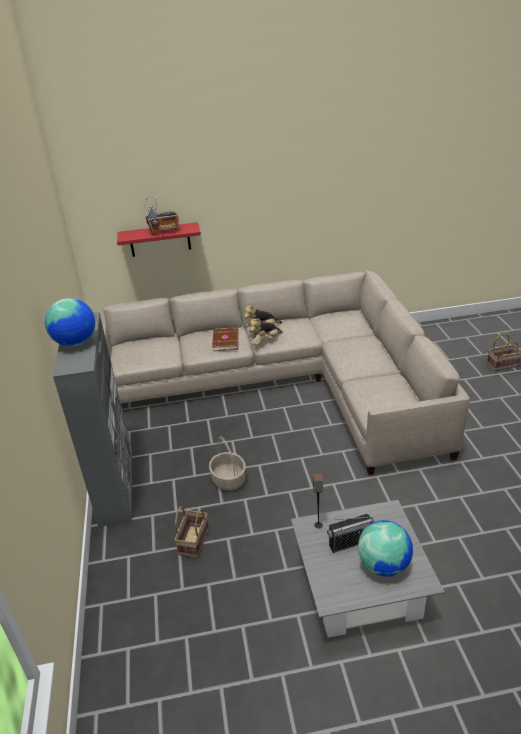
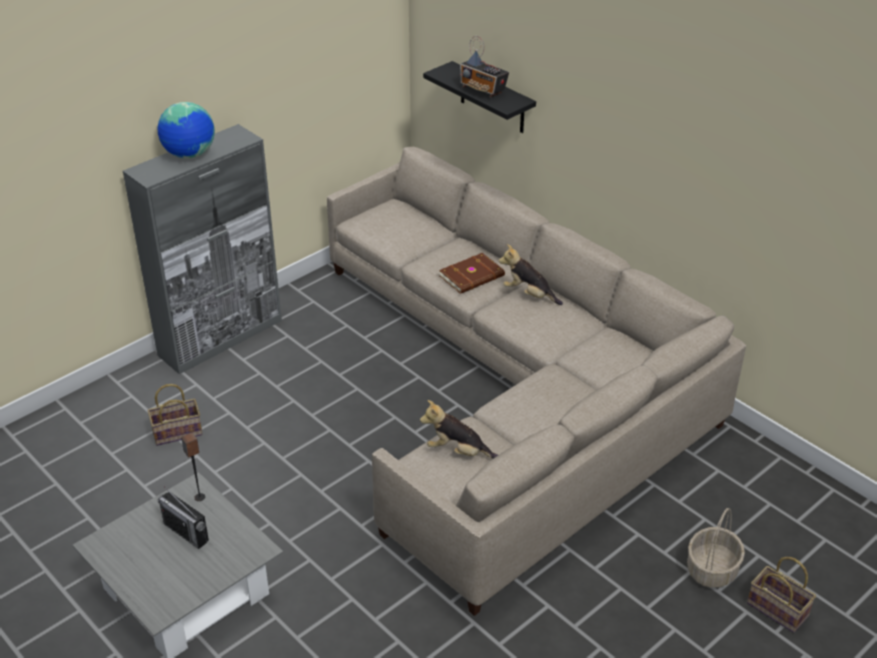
camera: 55 degrees right, 5 degrees up
red shelf [117,222,201,257] -> black shelf [423,61,536,133]
basket [209,436,246,491] -> basket moved to [687,508,745,588]
plush toy [248,318,282,345] -> plush toy moved to [420,400,498,459]
globe [358,520,413,577] -> none

